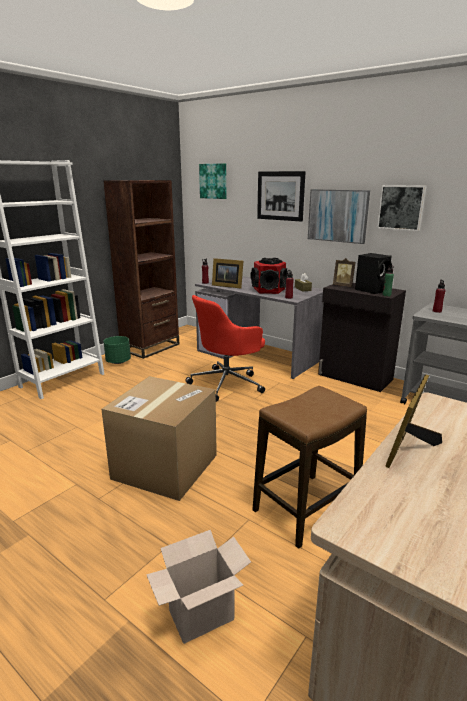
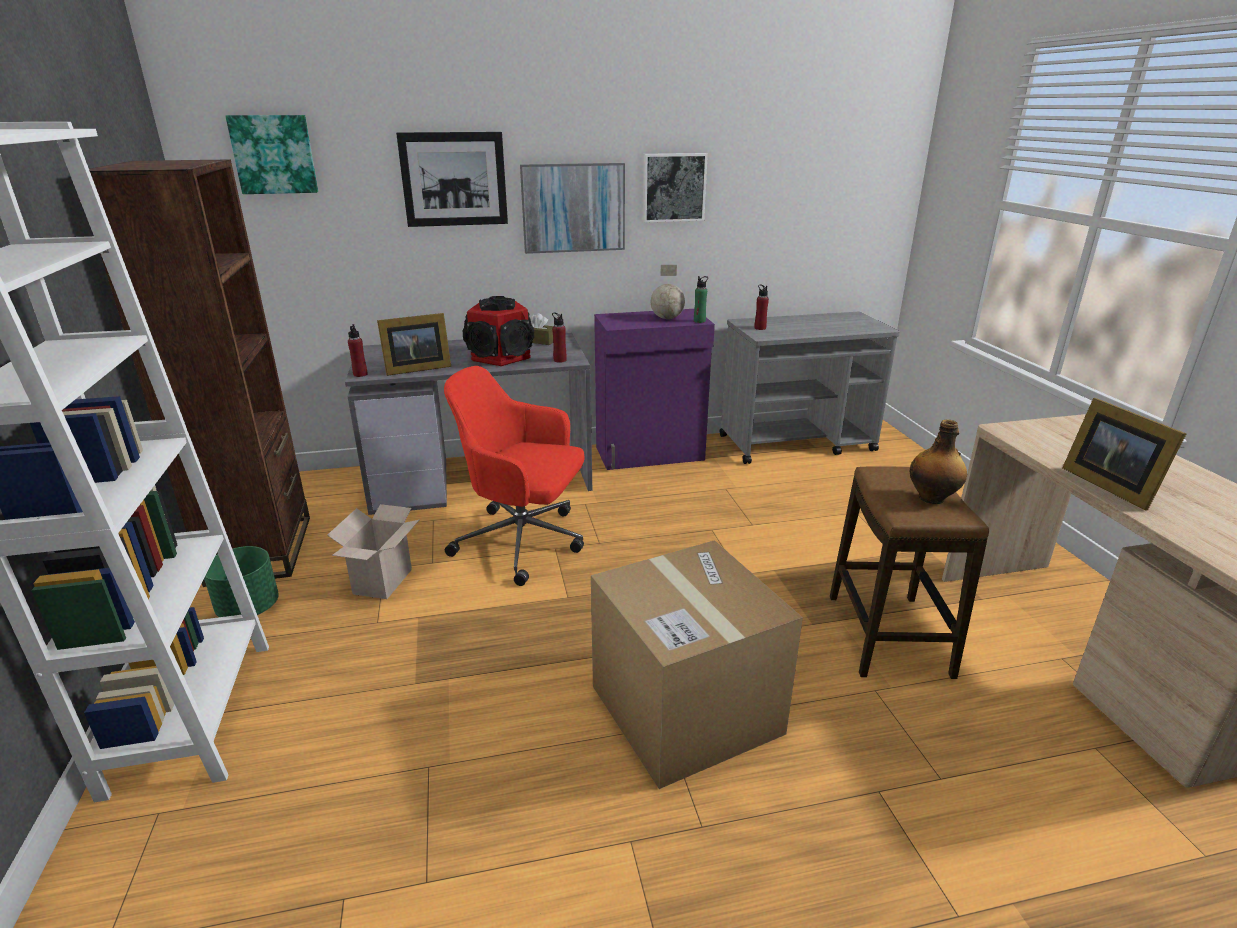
camera: 50 degrees left, 5 degrees up
cardboard box [146,530,251,644] -> cardboard box moved to [327,504,419,599]
red office chair [185,295,265,402] -> red office chair turned 105 degrees clockwise [444,366,584,586]
black cabinet [318,283,406,392] -> purple cabinet [594,309,715,470]
picture frame [333,258,356,287] -> none
black speaker [355,253,392,294] -> globe [651,265,685,319]
none -> bottle [910,419,967,504]

